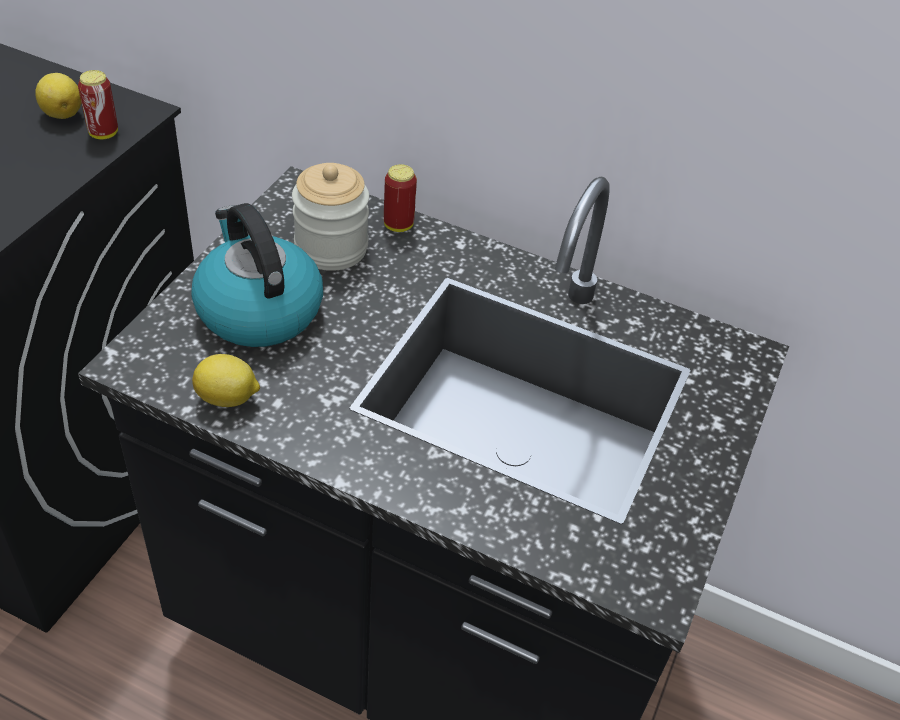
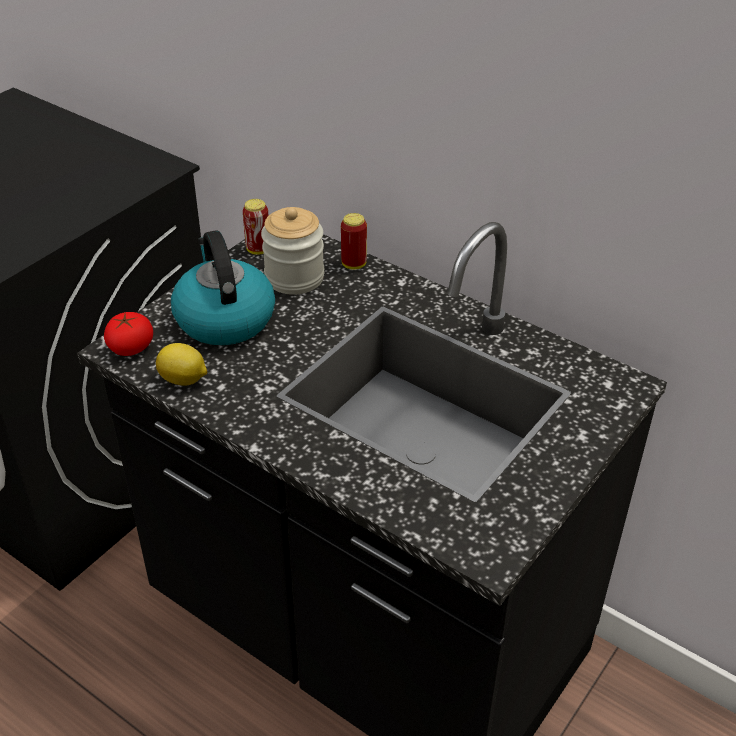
camera: 15 degrees right, 5 degrees down
lemon [35,73,81,119] -> none
can [78,70,118,140] -> can moved to [243,199,268,255]
none -> tomato [104,312,153,356]

